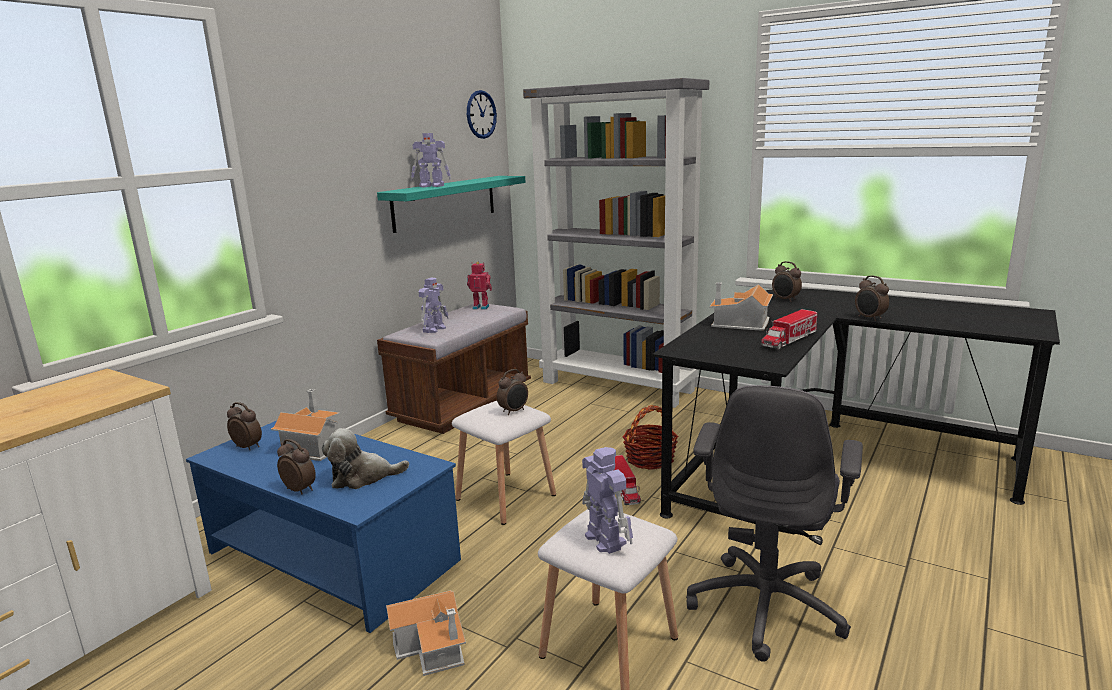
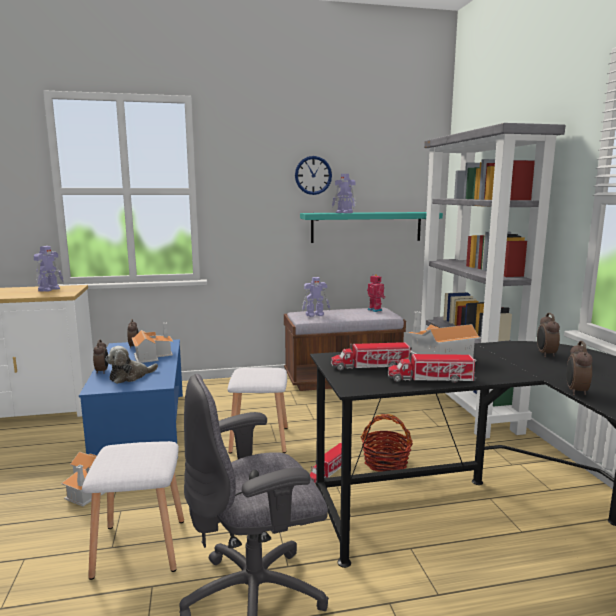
camera: 45 degrees right, 5 degrees down
plush toy [322,428,409,489] -> plush toy turned 75 degrees counterclockwise [105,346,158,384]
wall clock [467,90,497,139] -> wall clock moved to [295,156,332,195]
alarm clock [497,369,528,415] -> none
toy robot [582,447,633,554] -> toy robot moved to [34,246,64,292]
none -> toy truck [331,342,411,370]

